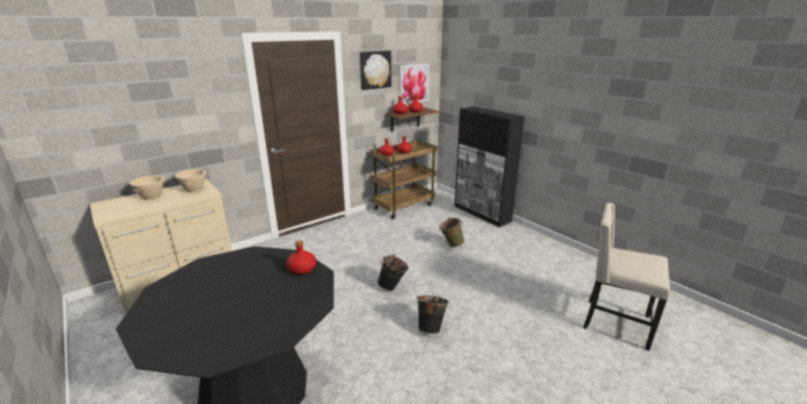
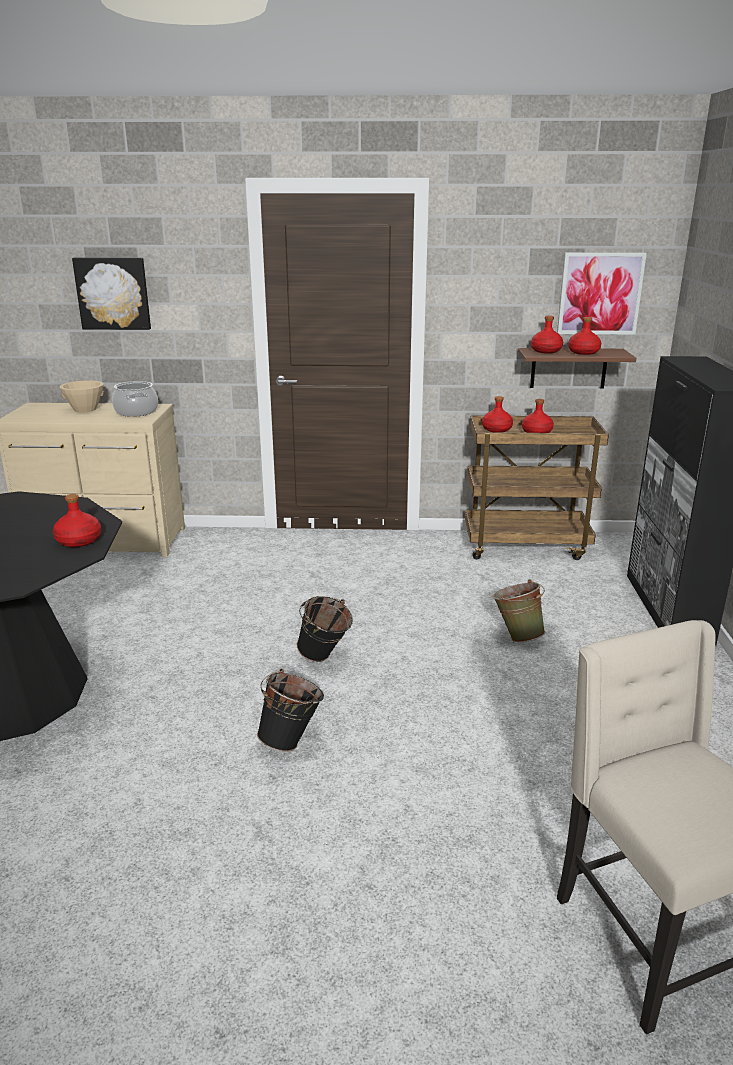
camera: 40 degrees right, 0 degrees up
beige bowl [175,169,206,192] -> cooking pot [112,381,158,417]
picture [360,50,391,90] -> picture moved to [72,257,151,330]

